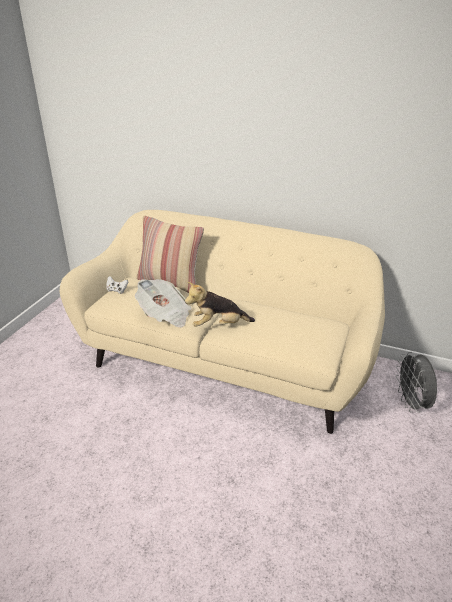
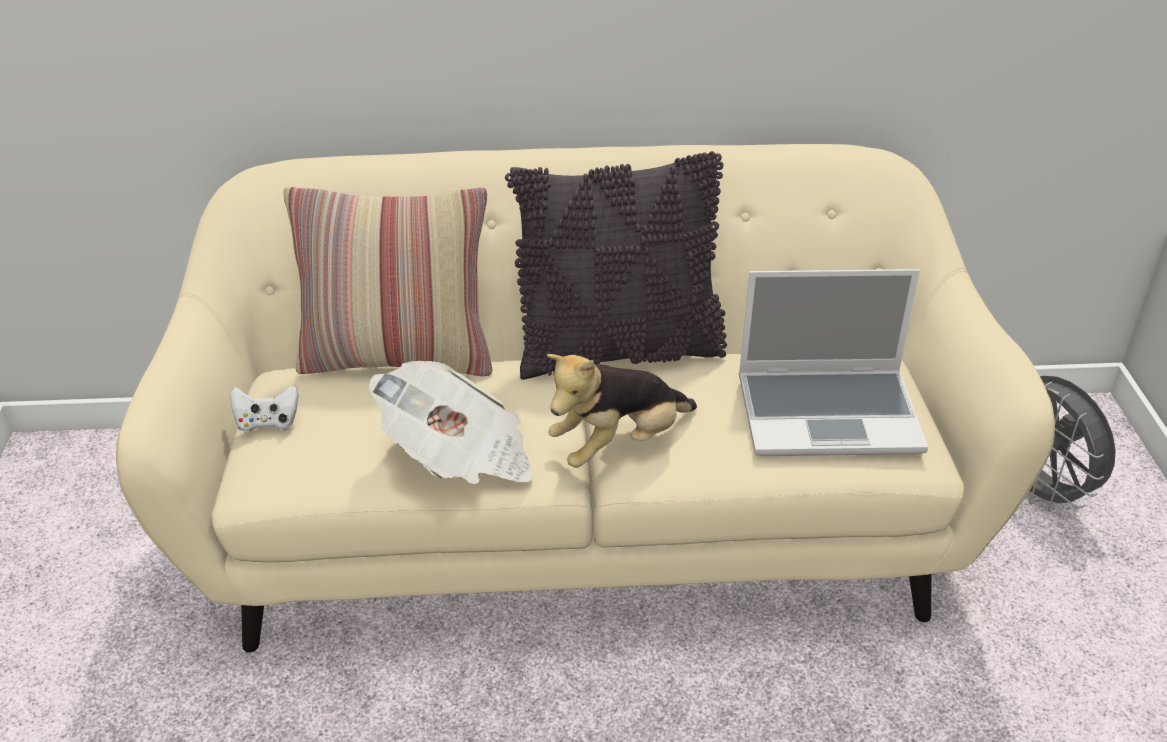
camera: 25 degrees left, 5 degrees up
none -> black pillow [505,151,727,380]
none -> laptop [739,269,928,456]

